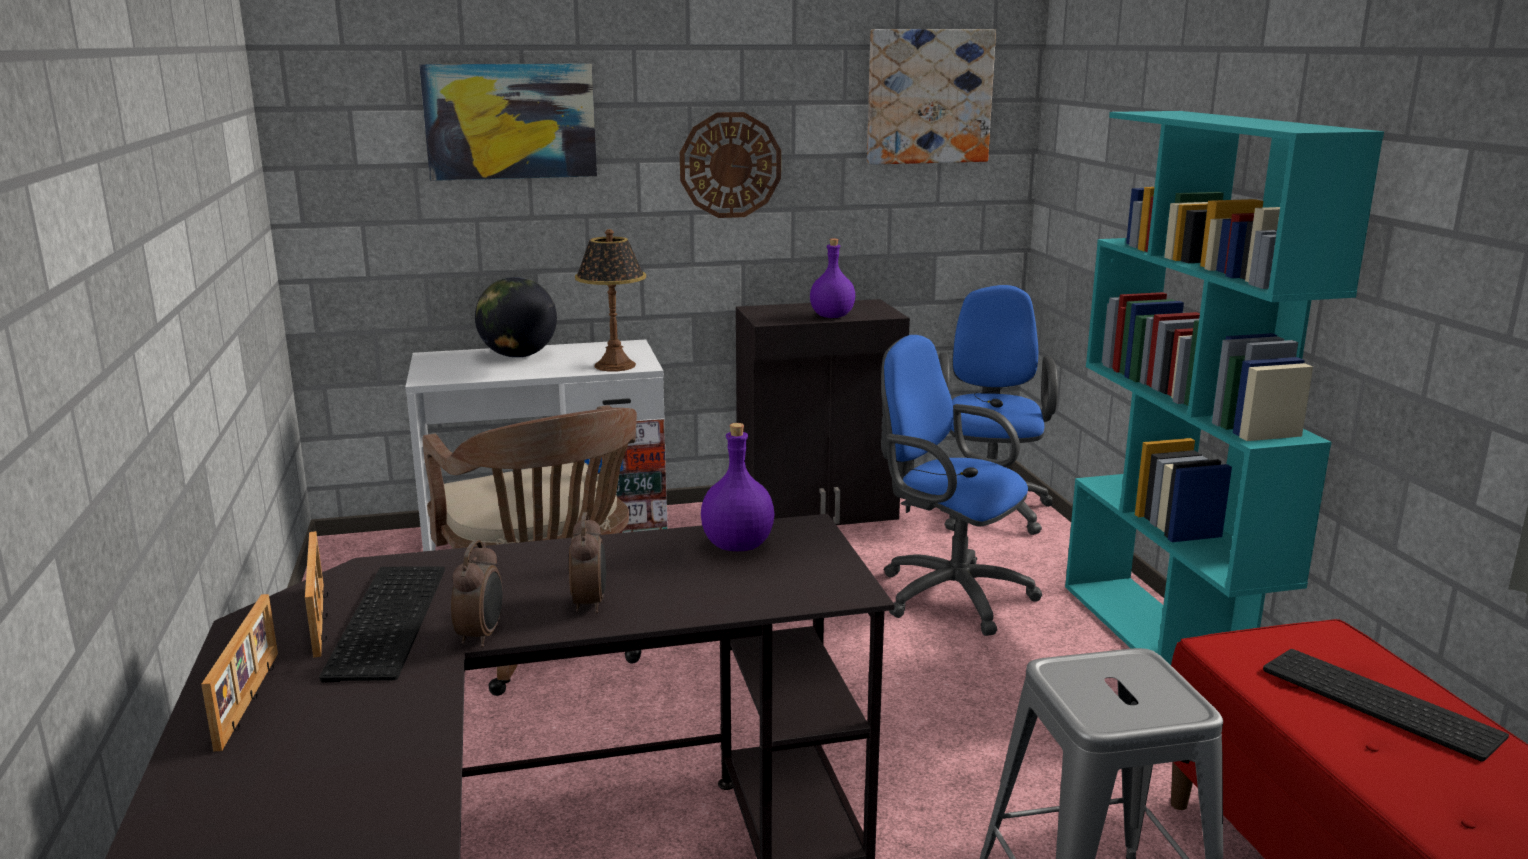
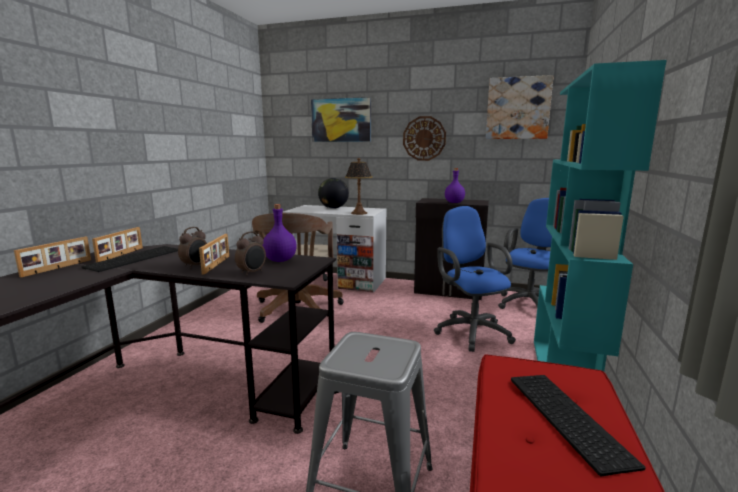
camera: 30 degrees right, 5 degrees down
alarm clock [451,540,503,648] -> alarm clock moved to [235,231,266,276]
none -> picture frame [199,234,229,274]

